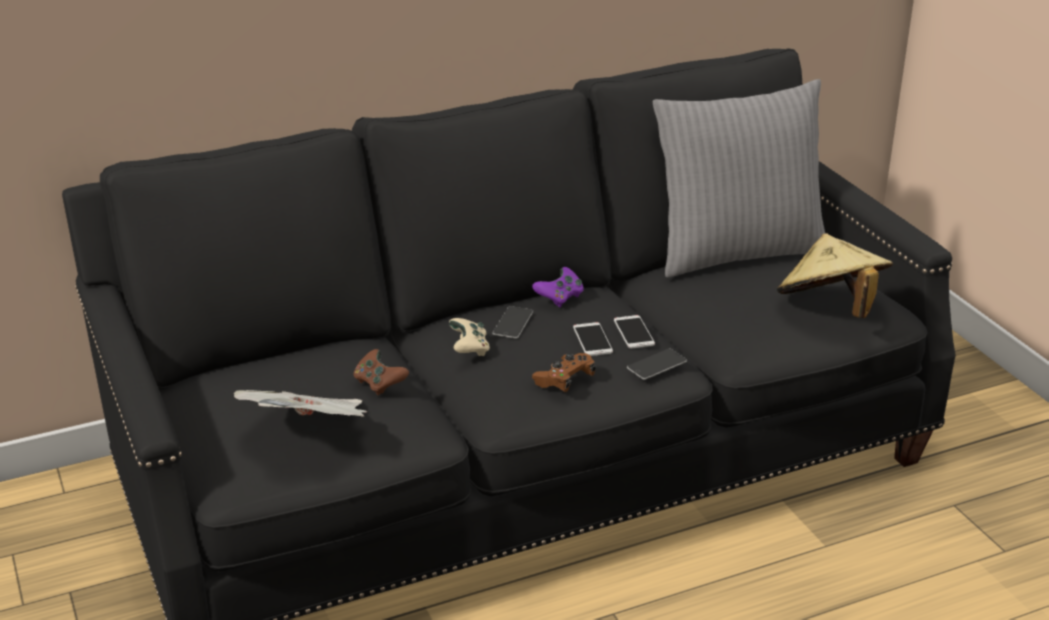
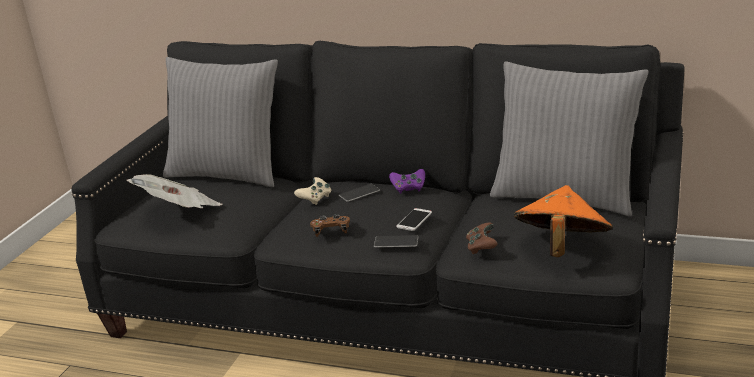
camera: 45 degrees right, 5 degrees down
brown game controller [354,349,409,396] -> brown game controller moved to [466,223,497,254]
phone [573,322,613,356] -> none
beige hat [777,234,893,318] -> orange hat [514,185,613,257]
none -> grey pillow [163,57,278,187]

